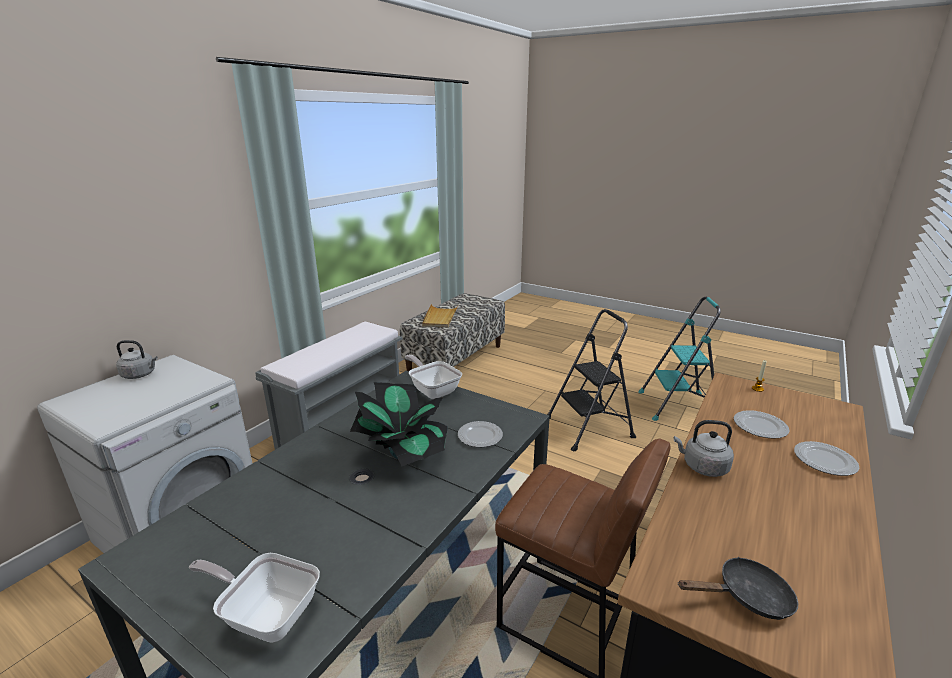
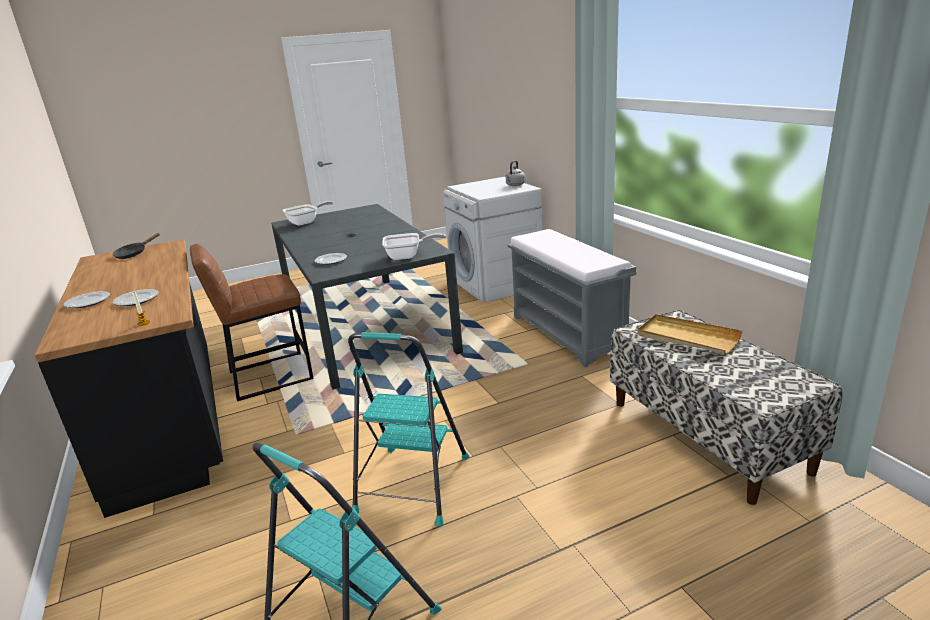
camera: 125 degrees right, 0 degrees up
potted plant [350,382,448,467] -> none
black step ladder [547,309,636,451] -> turquoise step ladder [348,332,470,526]
grey kettle [674,420,734,477] -> none

